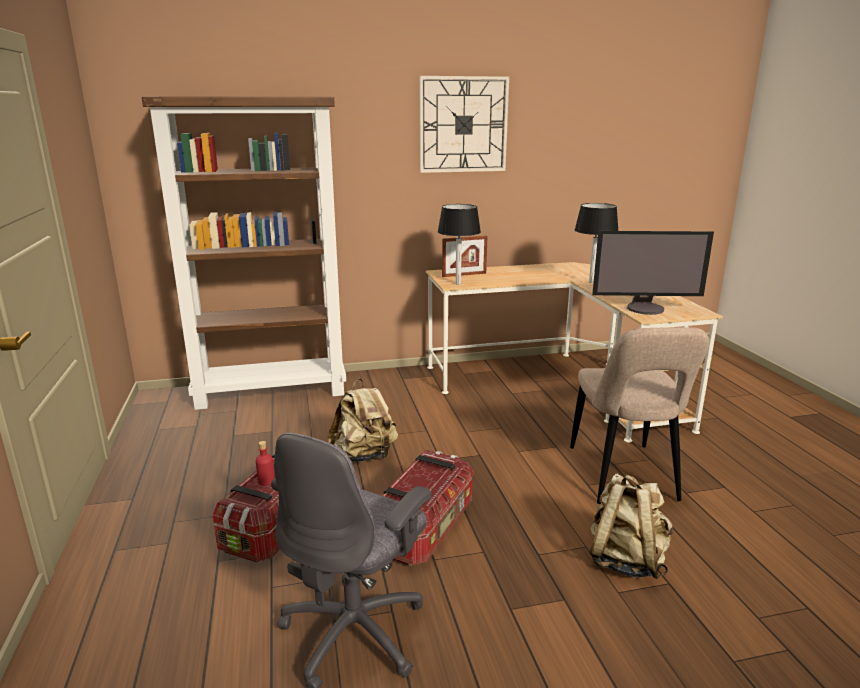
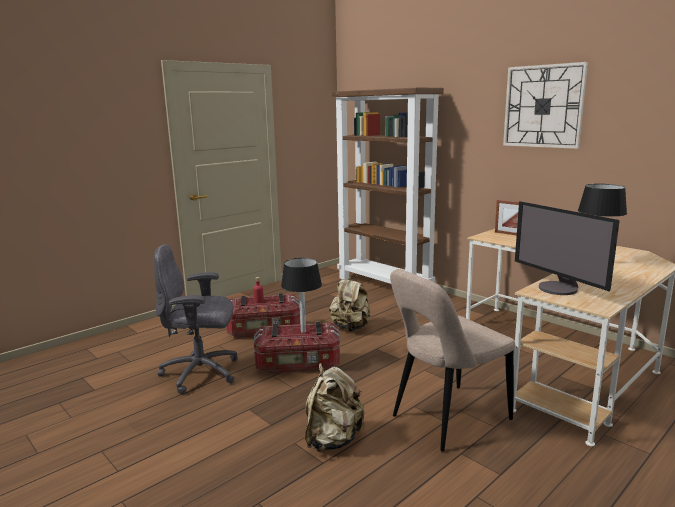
camera: 60 degrees right, 5 degrees down
black table lamp [438,204,481,284] -> black table lamp moved to [281,258,322,333]

